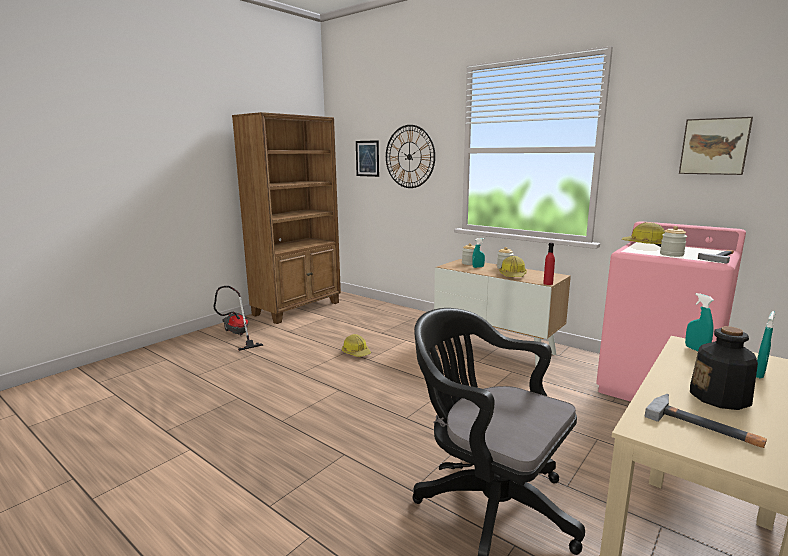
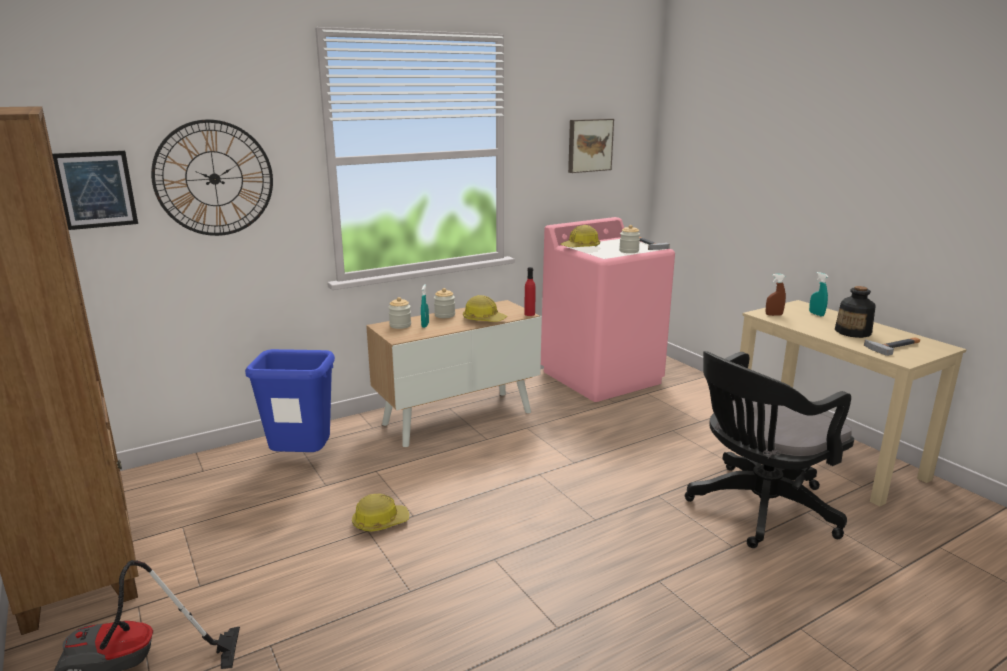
camera: 70 degrees left, 5 degrees up
turquoise spray bottle [685,293,714,351] -> brown spray bottle [766,274,786,316]
none -> blue trash can [245,349,335,452]

